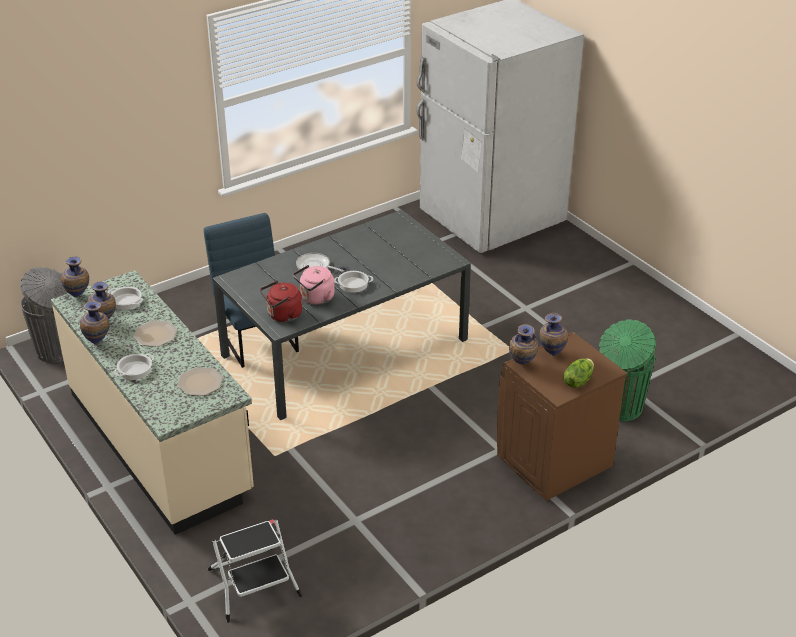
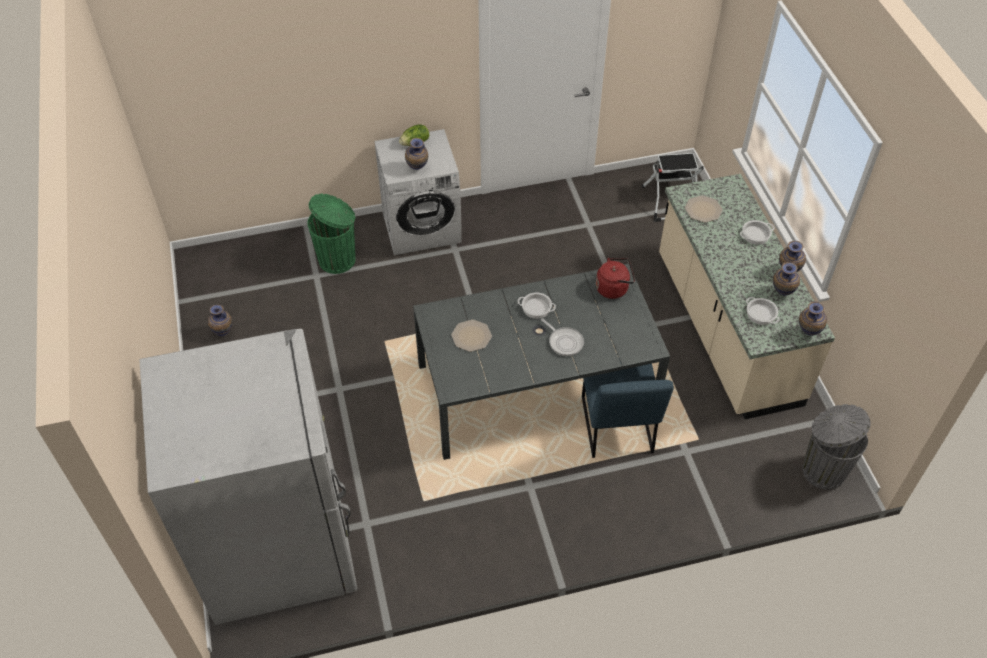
camera: 160 degrees left, 15 degrees up
plate [133,321,177,347] -> plate moved to [451,320,492,352]
pink kettle [293,265,335,305] -> none
brown washing machine [497,332,627,501] -> white washing machine [374,129,461,255]
vase [509,324,538,364] -> vase moved to [208,305,232,336]

